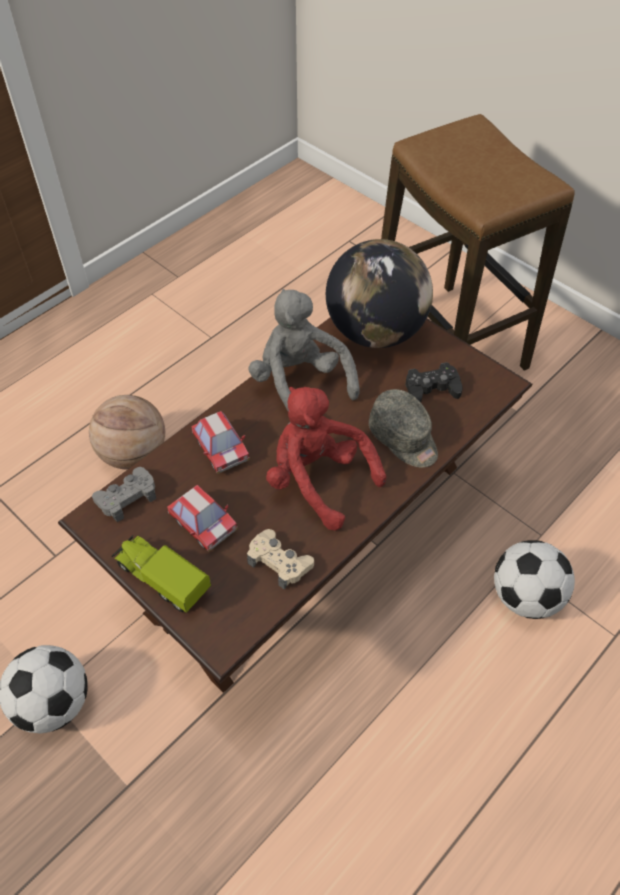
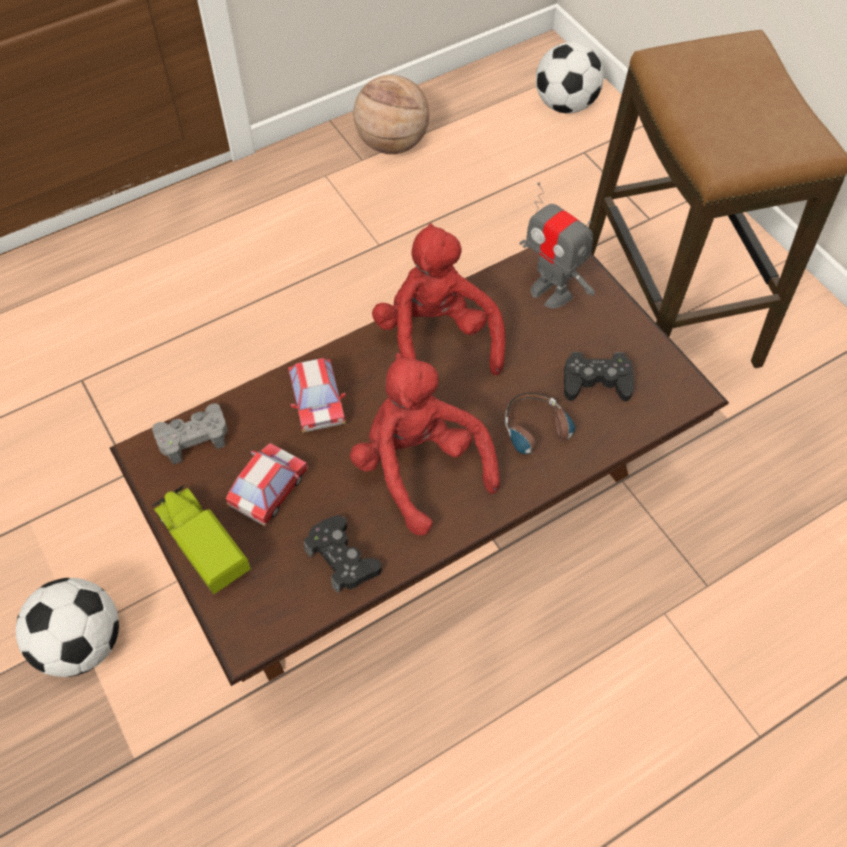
camera: 15 degrees right, 5 degrees up
basketball [89,395,165,469] -> basketball moved to [353,75,429,154]
toy car [167,485,238,552] -> toy car turned 120 degrees counterclockwise [226,443,309,526]
beige game controller [247,529,314,590] -> black game controller [304,515,382,593]
grey plush toy [248,289,360,411] -> red plush toy [372,223,505,375]
globe [326,239,433,348] -> toy robot [520,182,595,308]
grey cap [369,389,438,468] -> headphones [505,393,575,475]
football [494,540,575,619] -> football moved to [536,42,604,114]

